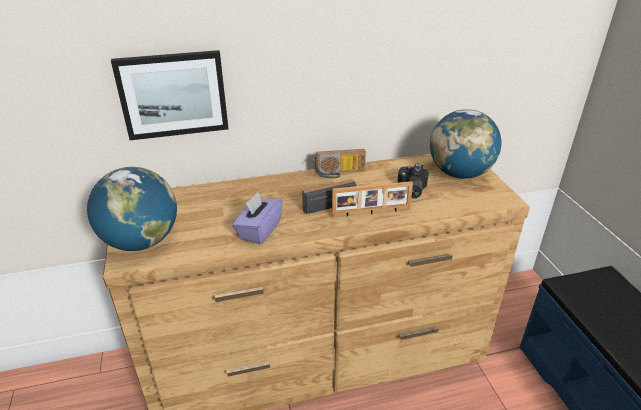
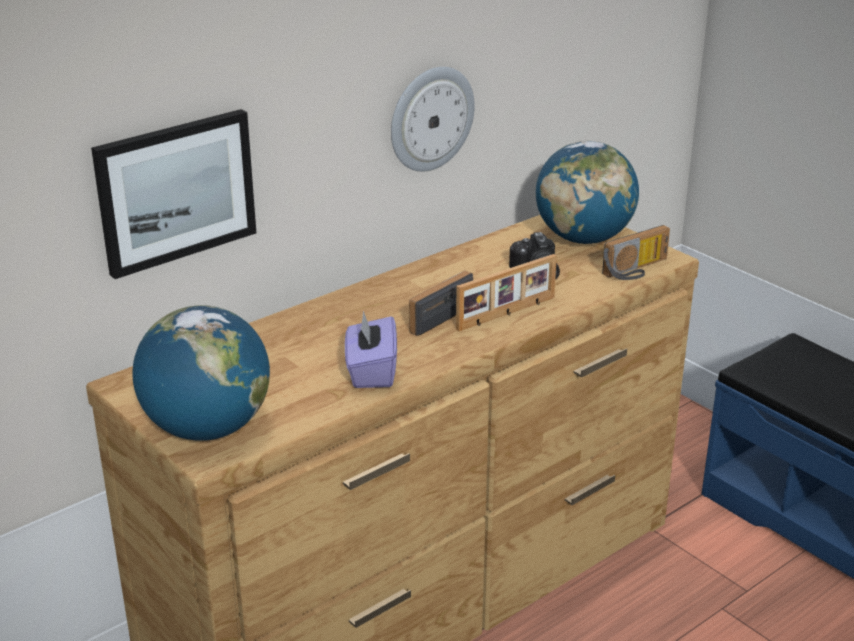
camera: 25 degrees left, 5 degrees down
radio [313,149,366,179] -> radio moved to [602,225,670,280]
none -> wall clock [391,67,475,172]

